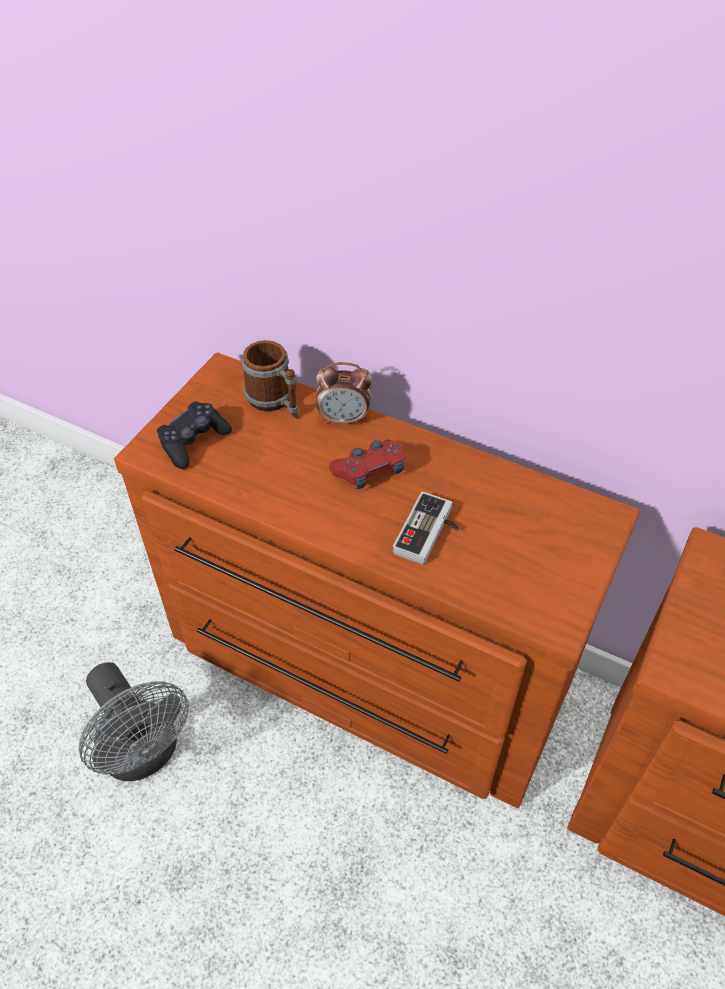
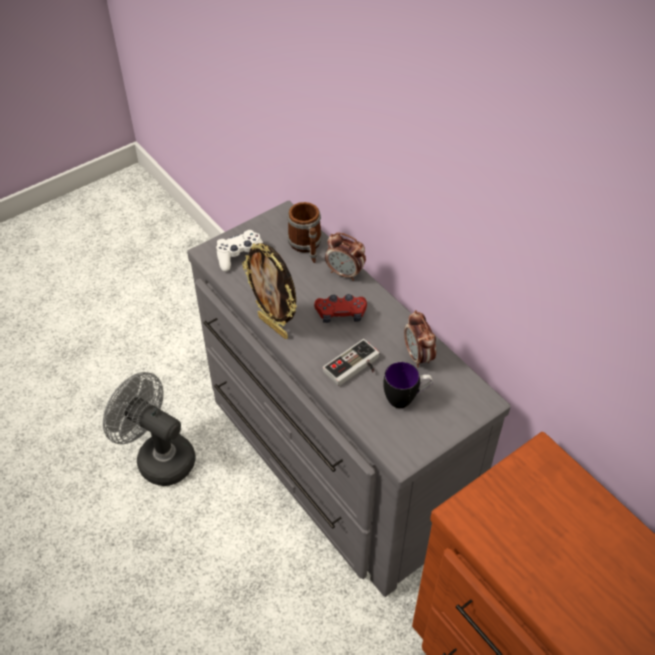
camera: 25 degrees right, 0 degrees up
grey fan [79,662,189,781] -> grey fan turned 135 degrees clockwise [103,372,196,486]
brown dresser [114,352,640,808] -> grey dresser [187,201,511,597]
black game controller [157,401,232,469] -> white game controller [216,230,263,271]
none -> picture frame [242,243,297,339]
none -> mug [383,362,433,408]
none -> alarm clock [404,310,436,368]

